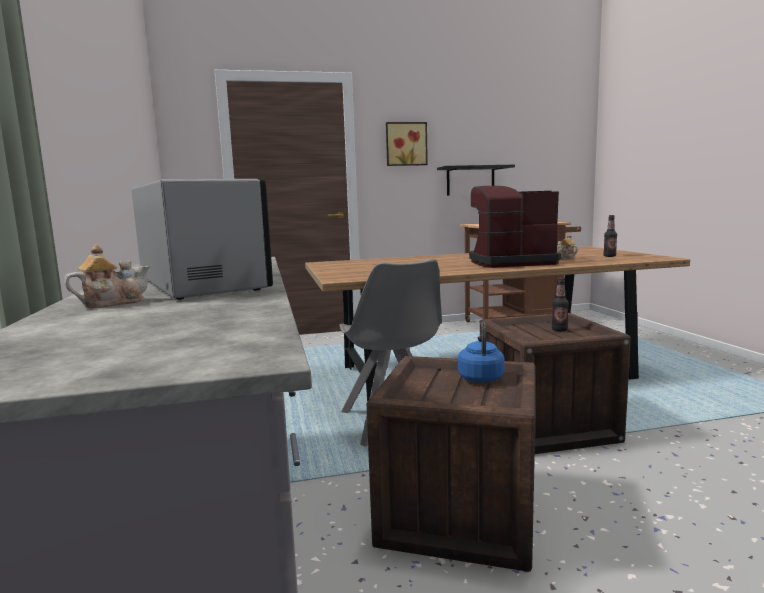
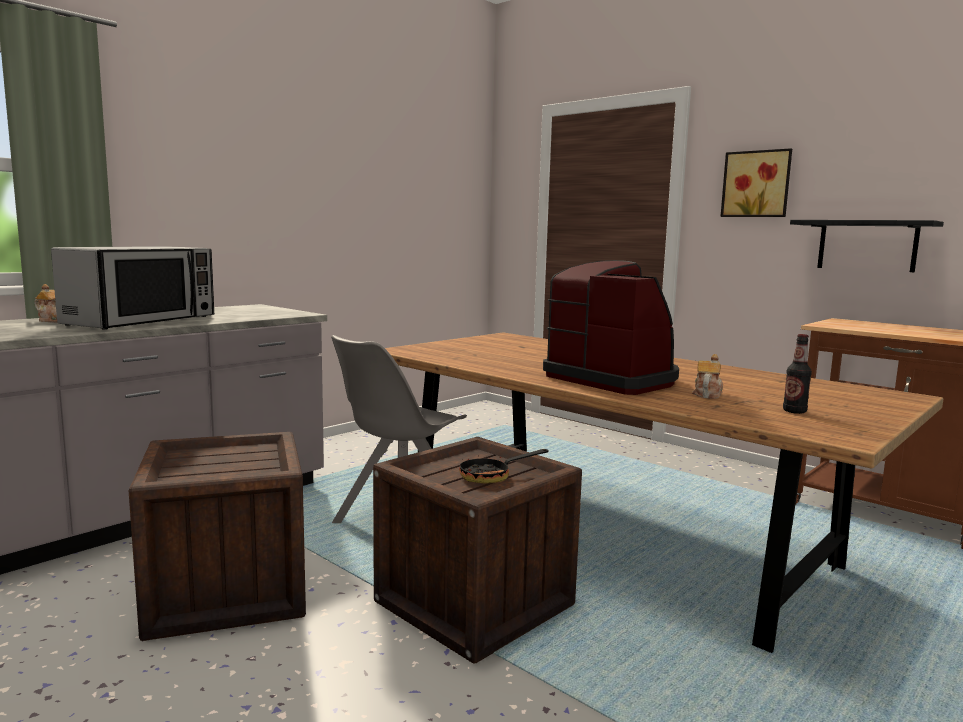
camera: 55 degrees right, 0 degrees up
blue kettle [458,322,505,382] -> none
bottle [552,277,569,331] -> frying pan [459,449,549,484]

